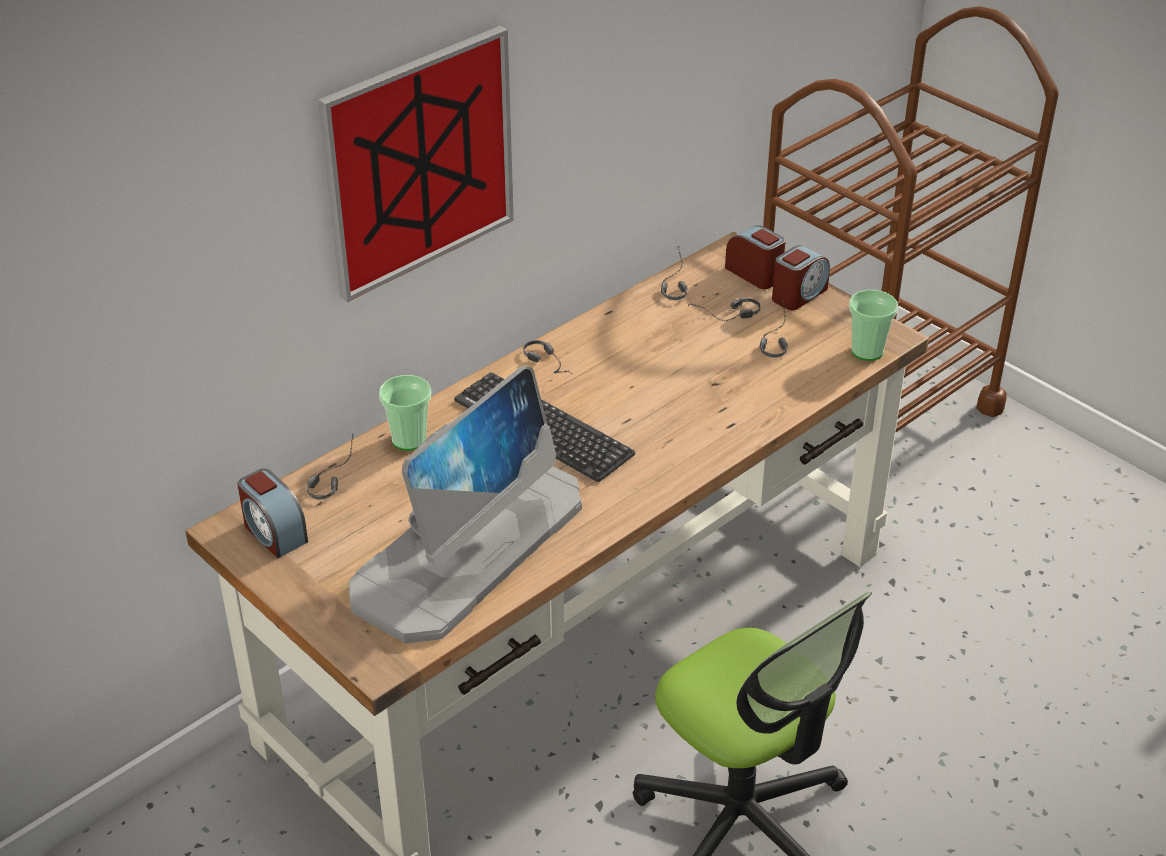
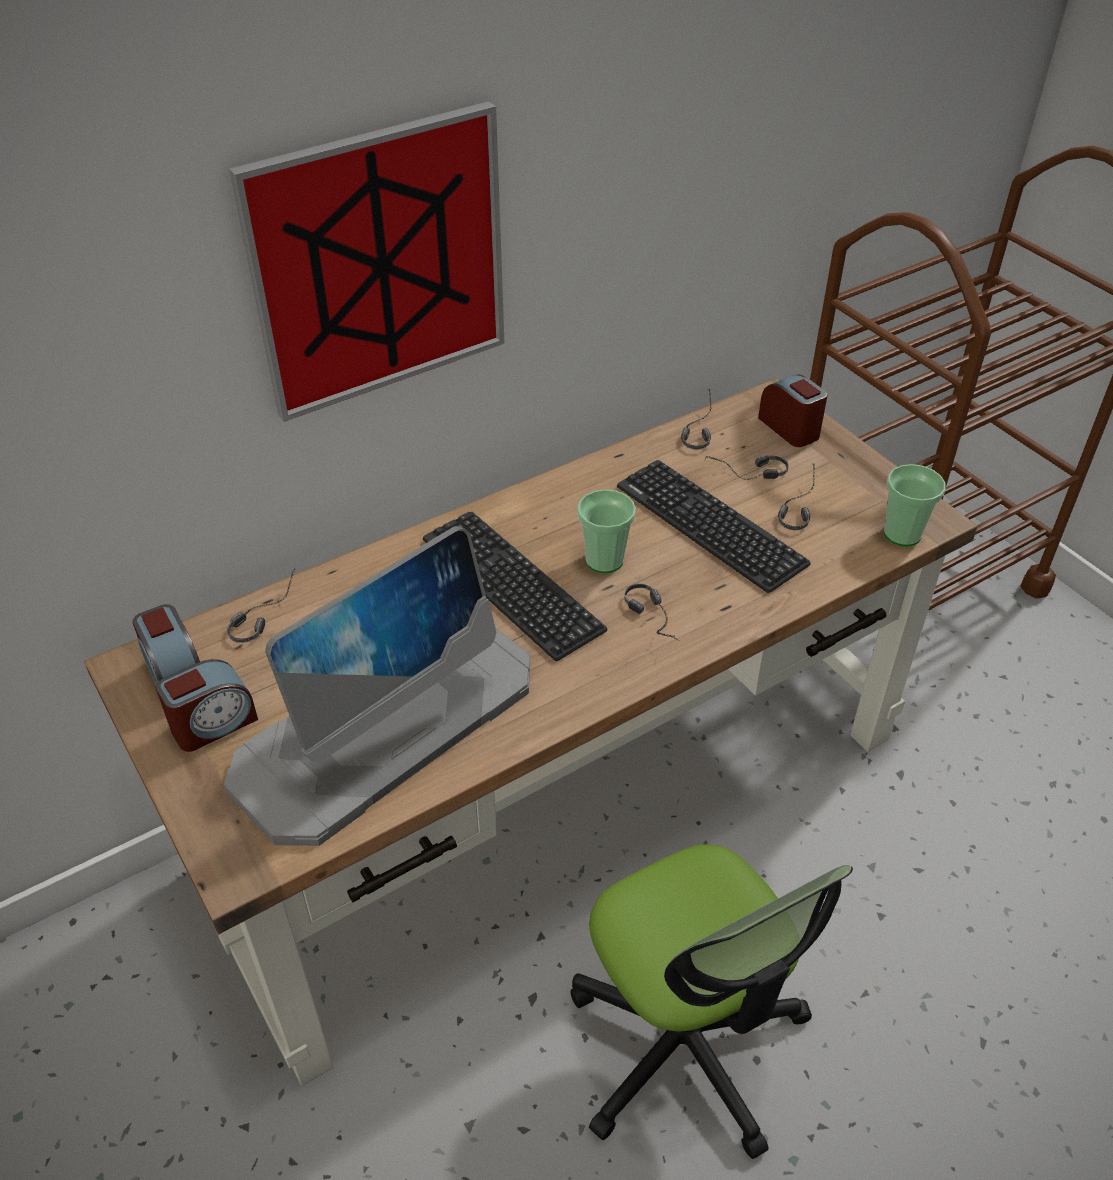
camera: 10 degrees right, 5 degrees up
cup [379,375,431,451] -> cup moved to [577,489,636,573]
headphones [523,340,572,374] -> headphones moved to [624,584,679,641]
alarm clock [772,245,830,310] -> alarm clock moved to [156,659,258,752]
none -> keyboard [617,460,810,593]

